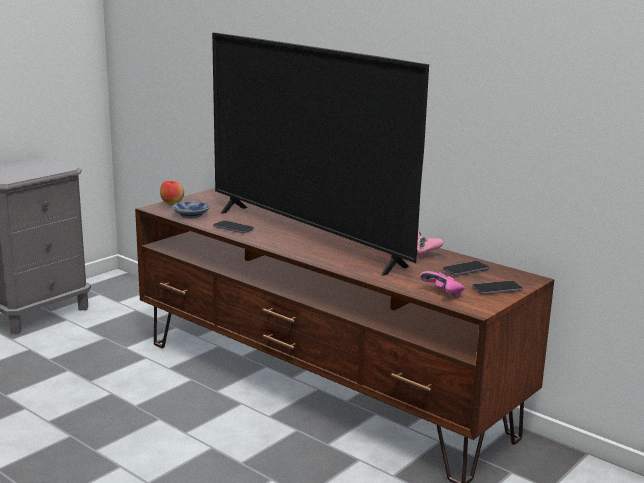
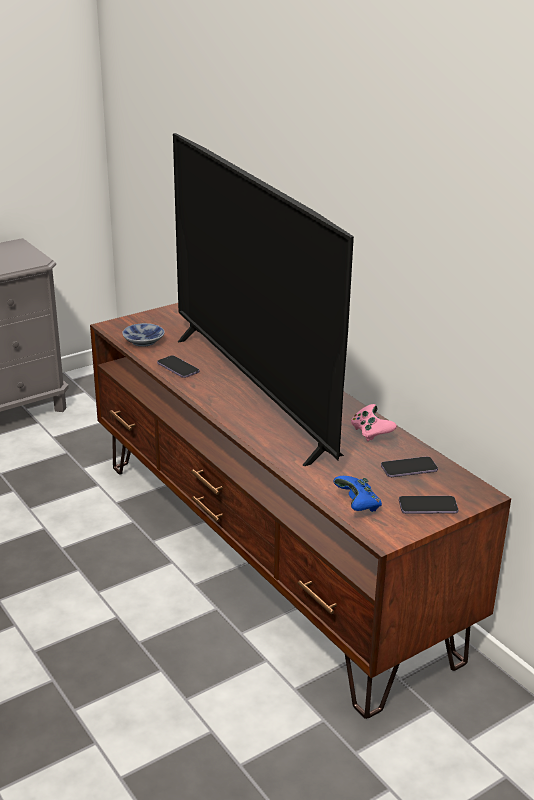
camera: 15 degrees right, 10 degrees up
apple [160,181,184,205] -> none
pink game controller [420,271,465,296] -> blue game controller [334,476,382,512]

